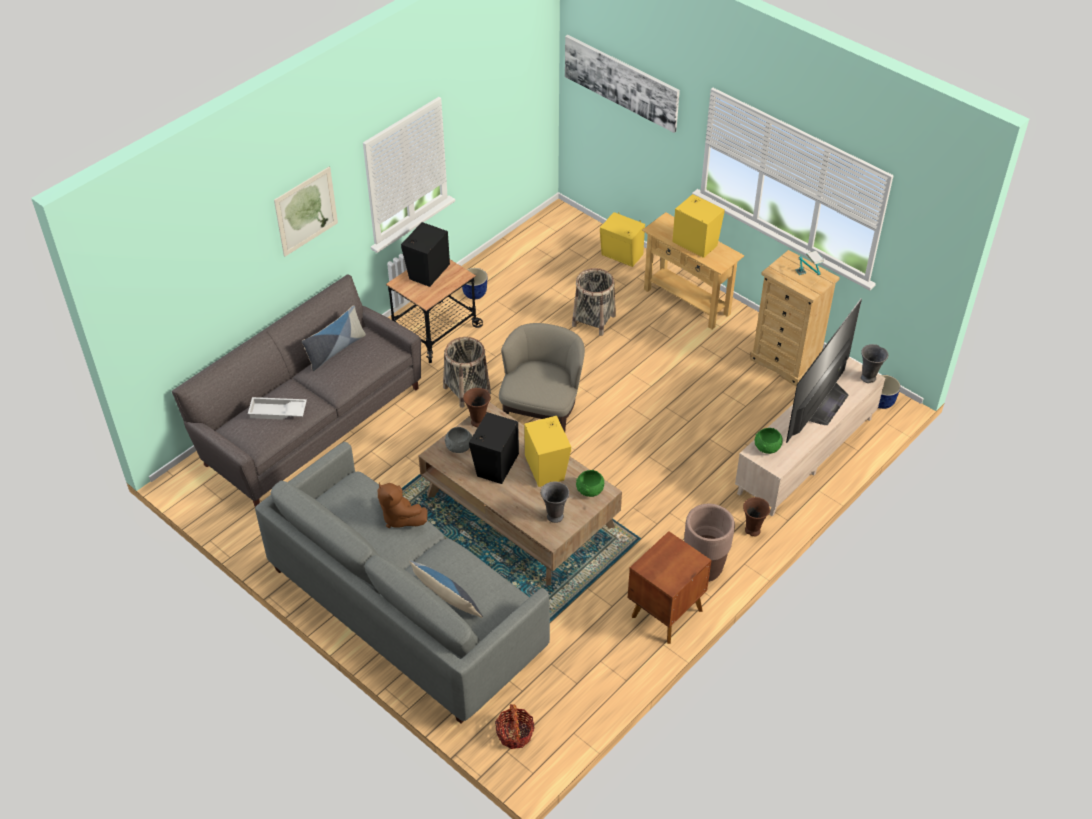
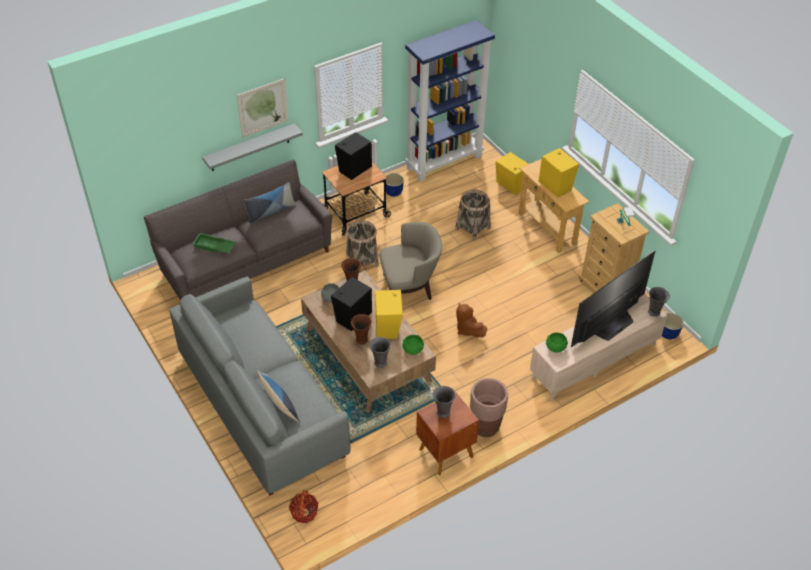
camera: 15 degrees right, 0 degrees up
white tray [248,397,307,420] -> green tray [192,233,236,253]
brown plush toy [378,483,428,528] -> brown plush toy moved to [456,303,487,337]
beige armchair [499,323,585,432] -> beige armchair turned 45 degrees clockwise [380,222,442,300]
picture [565,35,680,133] -> none
brown vase [743,497,770,536] -> brown vase moved to [351,314,372,345]
none -> grey shelf [202,123,303,171]
none -> blue bookcase [405,20,495,182]
none -> grey vase [433,386,456,418]

